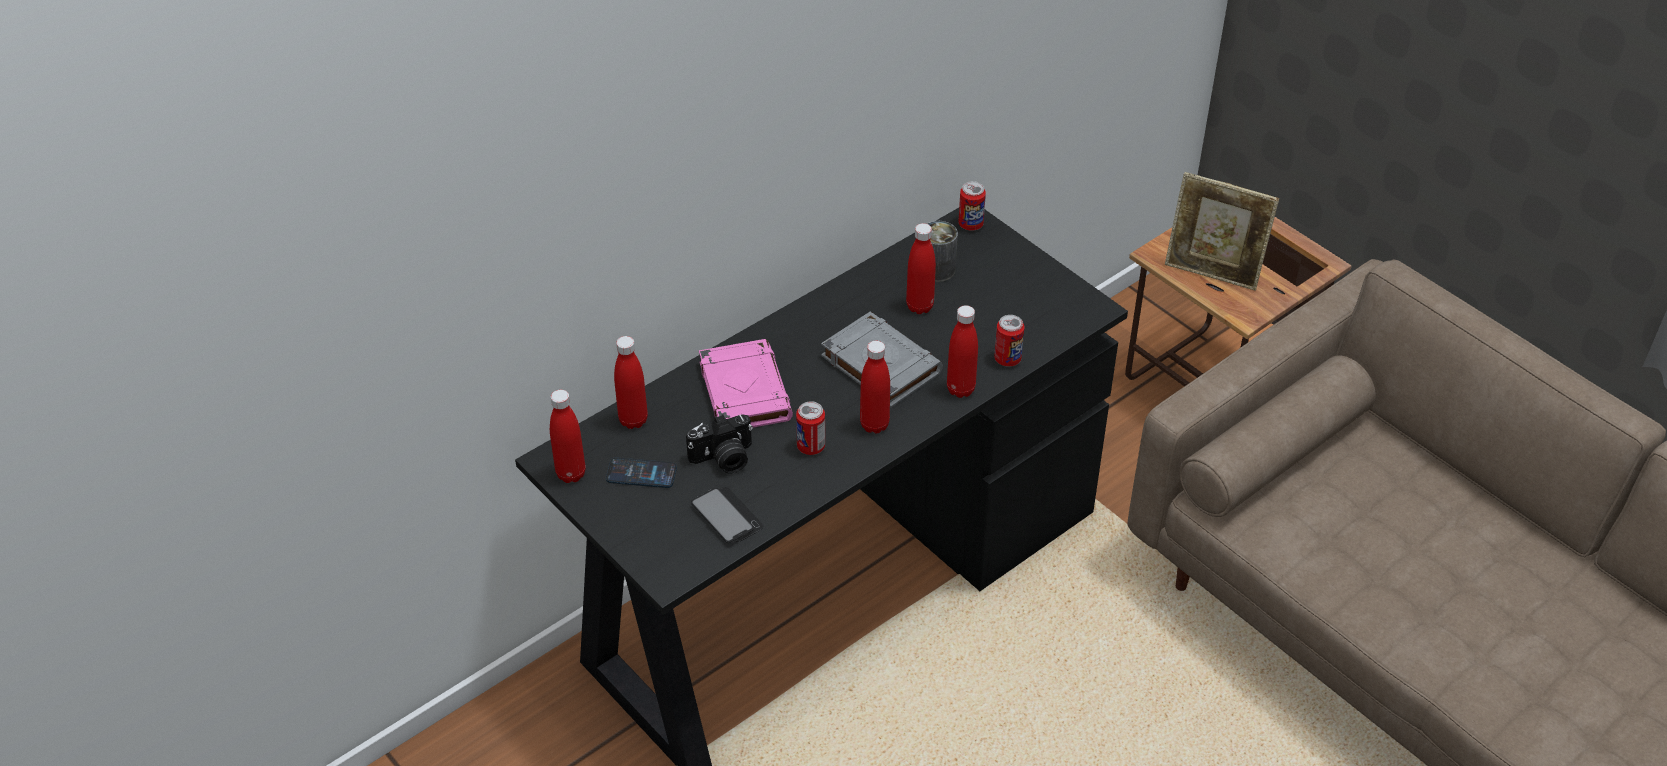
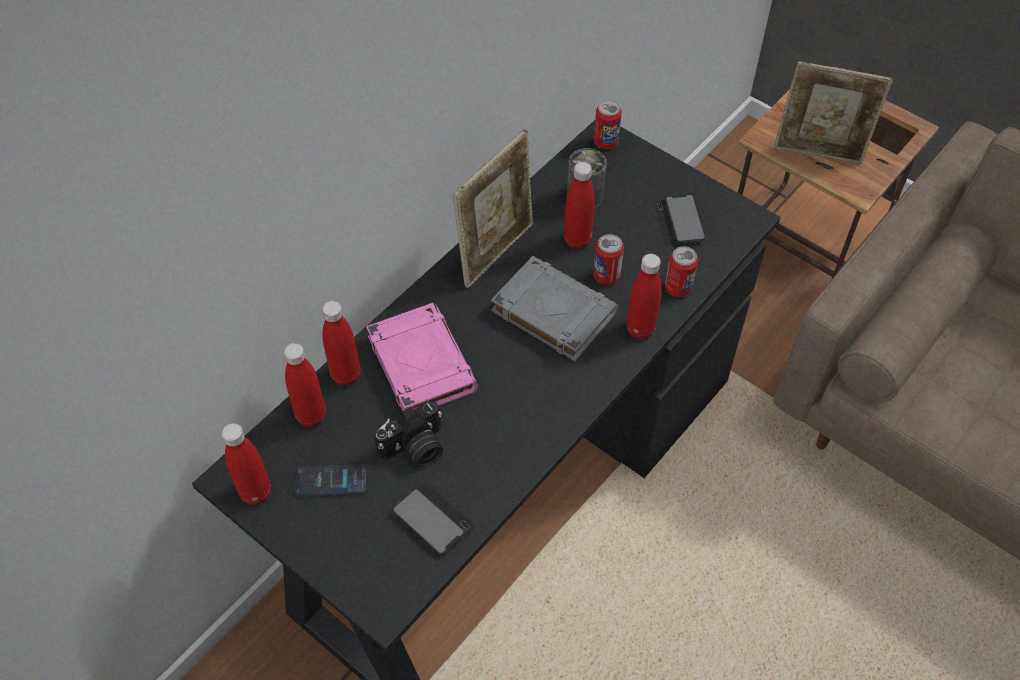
camera: 10 degrees left, 10 degrees up
can [796,401,825,455] -> can moved to [593,234,624,285]
red bottle [860,341,890,434] -> red bottle moved to [322,301,360,385]
none -> picture frame [453,130,533,288]
none -> phone [654,194,706,247]

